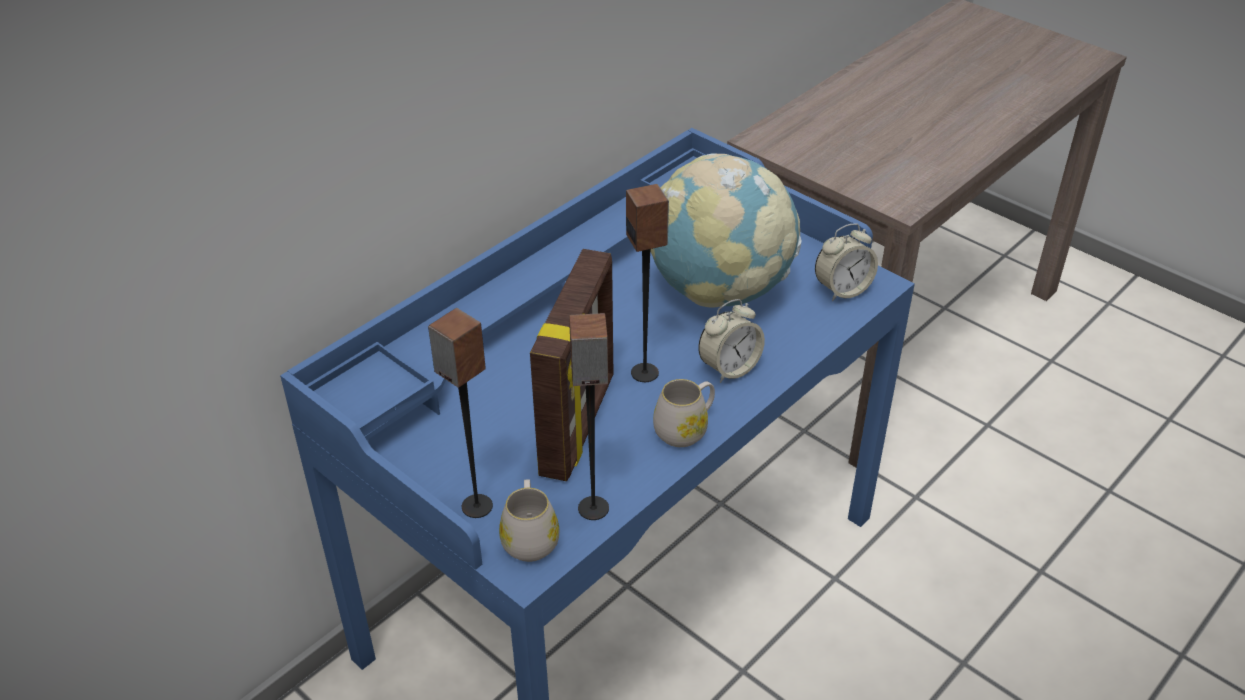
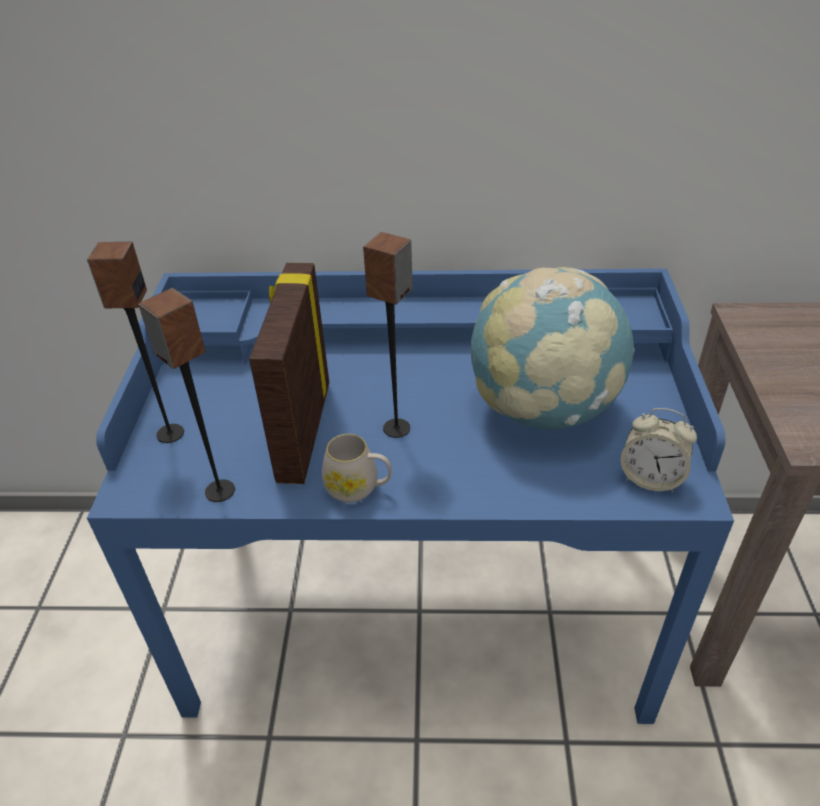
camera: 50 degrees right, 0 degrees up
white mug [499,480,559,562] -> none
picture frame [530,249,613,481] -> picture frame turned 120 degrees clockwise [249,263,329,484]
alarm clock [698,299,765,383] -> none

